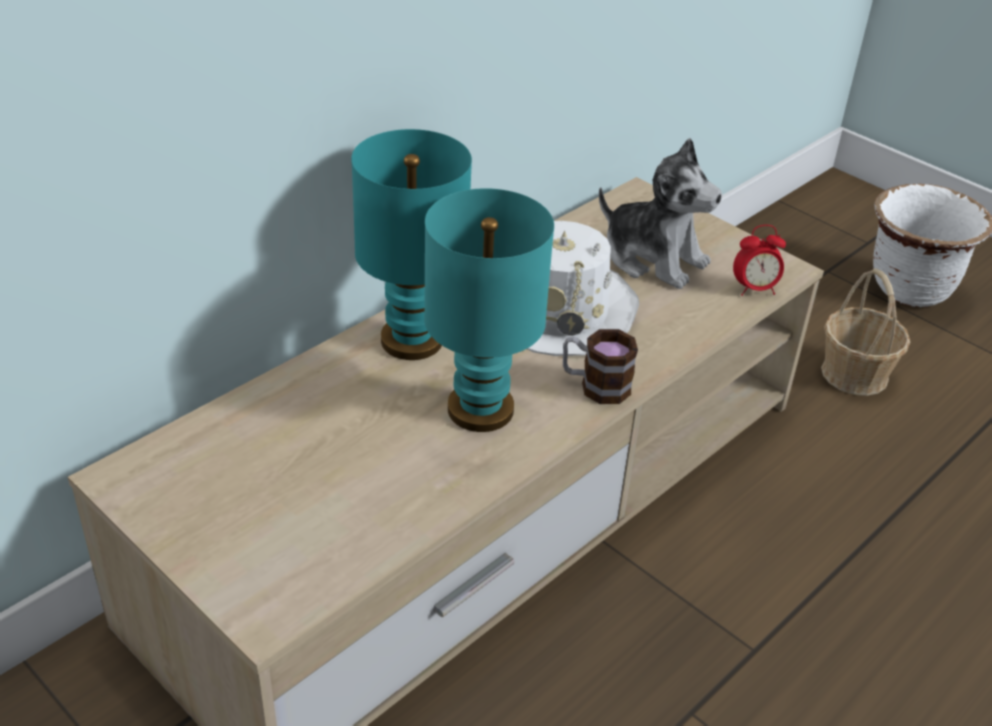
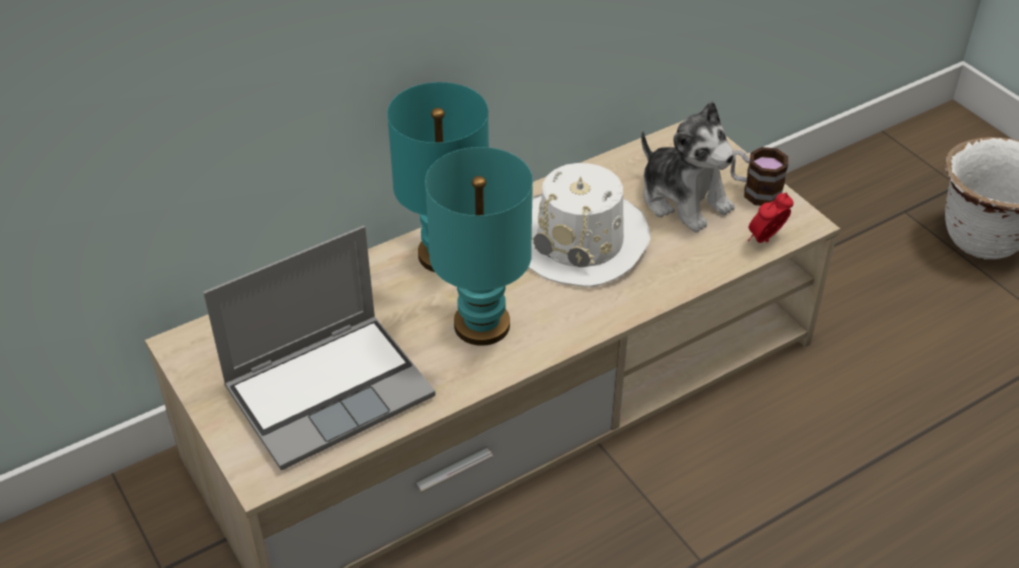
camera: 15 degrees right, 5 degrees up
mug [563,329,638,404] -> mug moved to [731,147,788,206]
alarm clock [733,225,786,296] -> alarm clock turned 135 degrees clockwise [748,193,793,243]
basket [821,268,910,396] -> none
none -> laptop [203,226,436,470]

